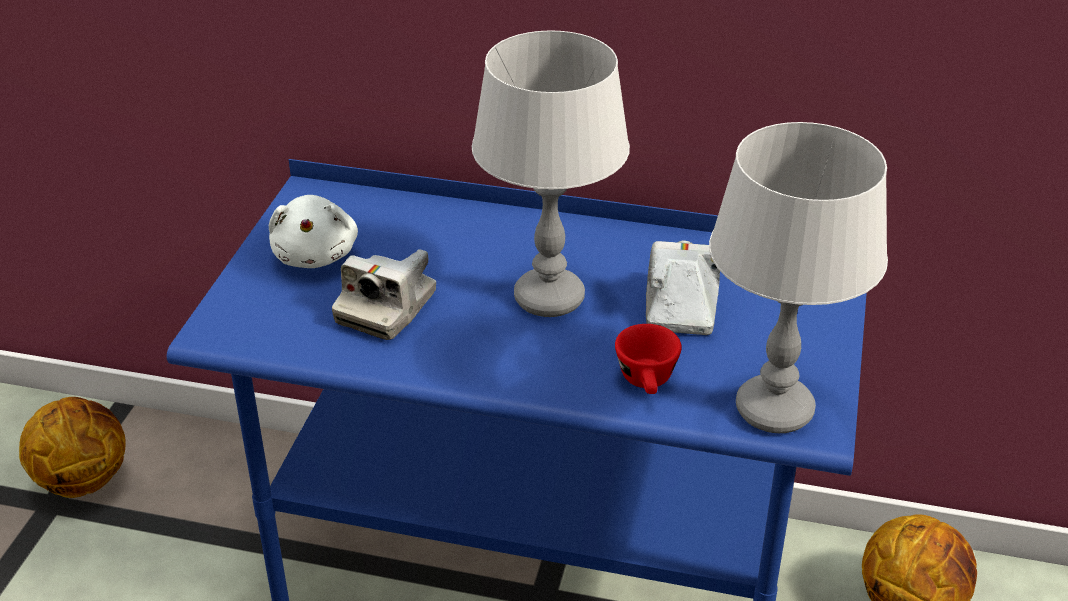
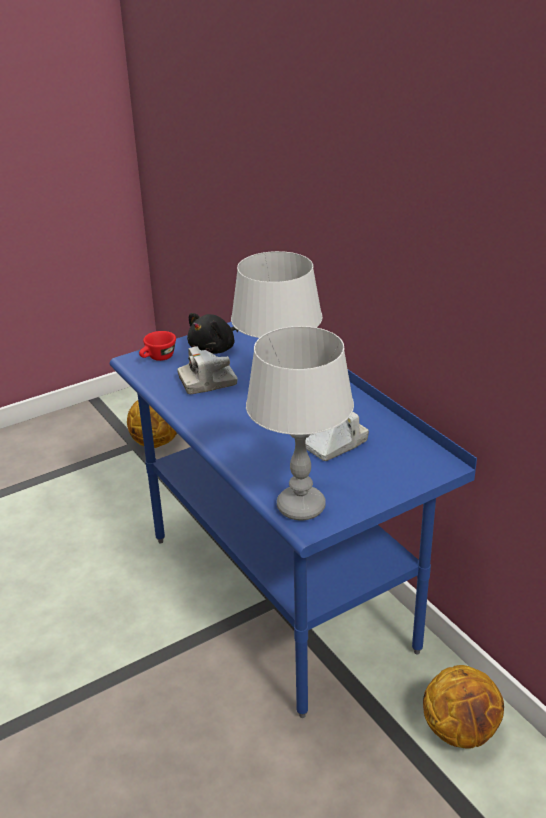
camera: 45 degrees right, 5 degrees down
white plush toy [269,195,358,268] -> black plush toy [187,313,238,354]
red cup [615,324,682,394] -> red cup moved to [139,331,176,361]

